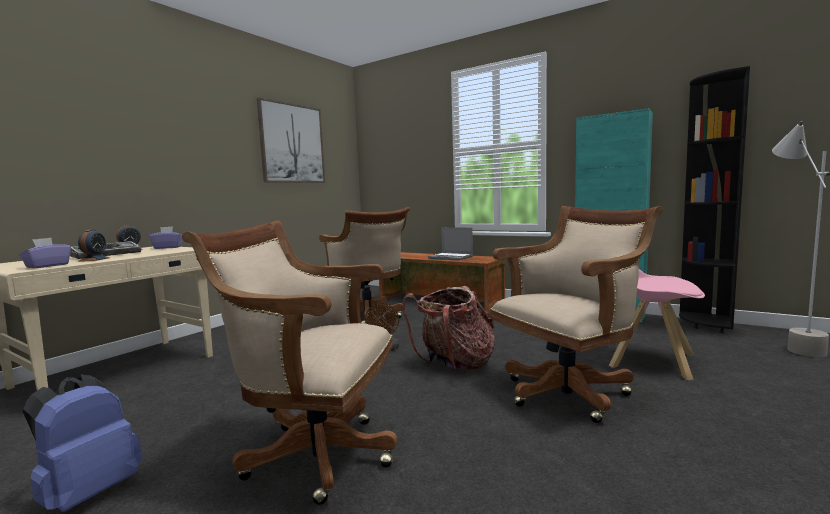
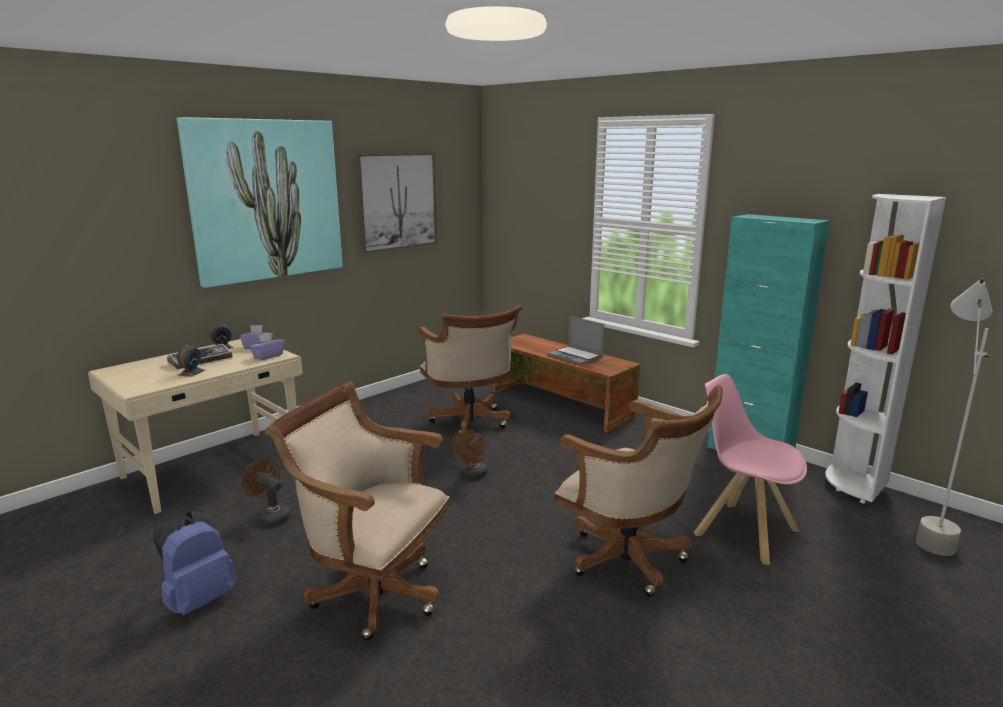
camera: 10 degrees right, 10 degrees up
purple tissue box [19,238,71,268] -> purple tissue box moved to [249,333,284,360]
backpack [402,286,495,370] -> none
office chair [490,206,664,423] -> office chair turned 60 degrees clockwise [554,385,723,596]
black bookcase [679,66,750,333] -> white bookcase [825,194,946,503]
none -> picture [177,117,343,288]
none -> brown fan [242,458,291,526]

